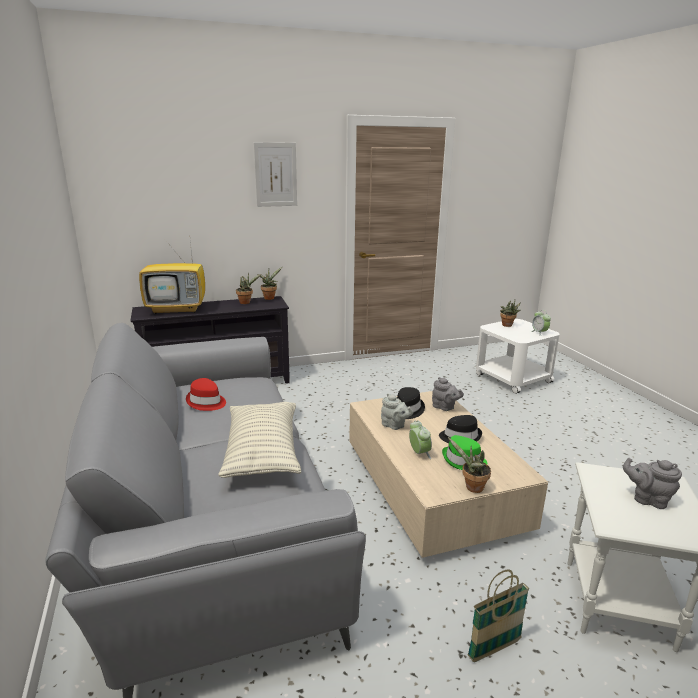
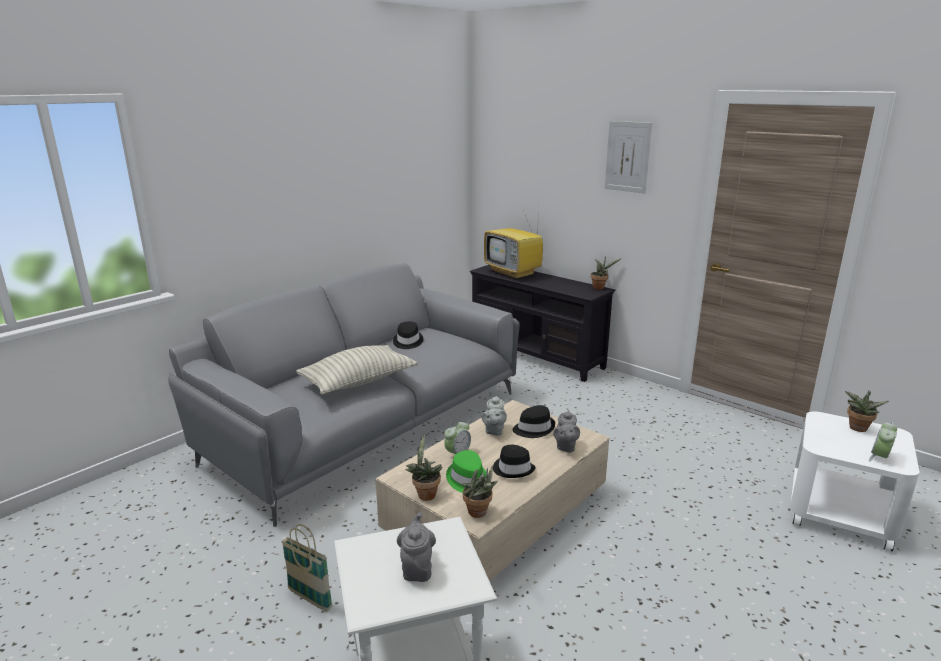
camera: 60 degrees right, 0 degrees up
red hat [186,378,226,411] -> black hat [393,322,423,349]
potted plant [236,272,262,304] -> potted plant moved to [462,465,498,518]

